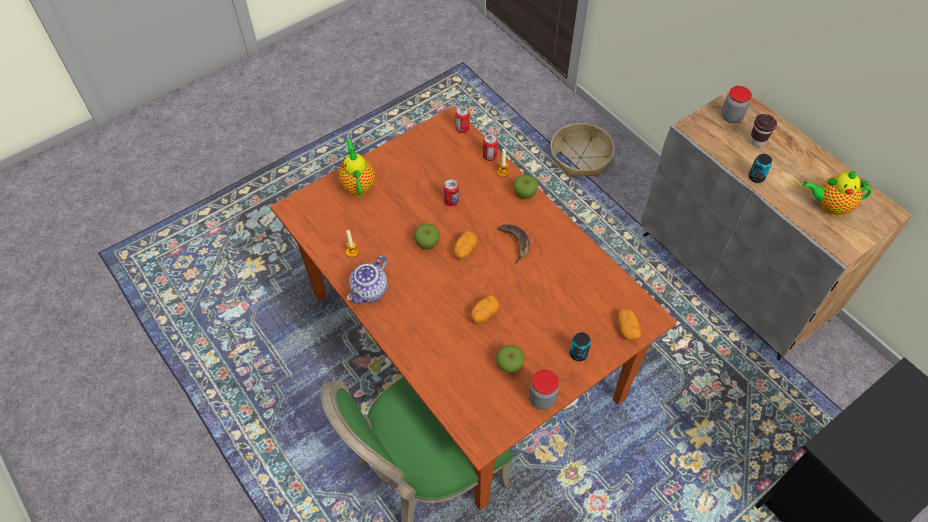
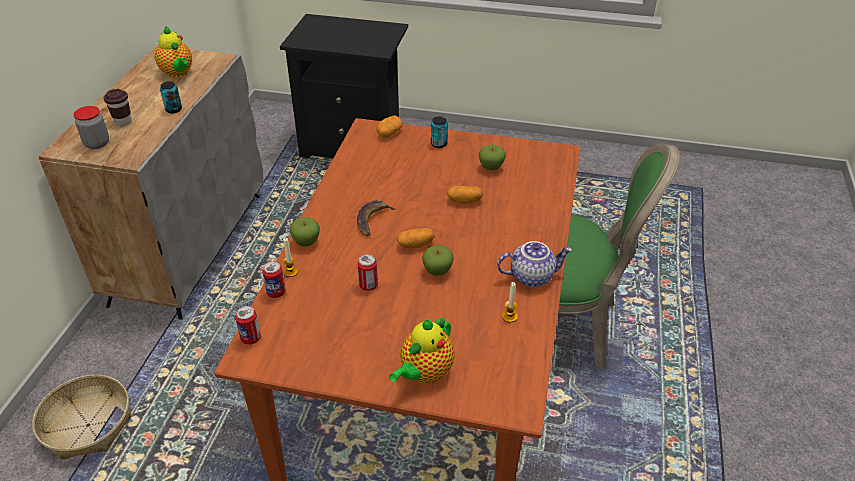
camera: 130 degrees left, 15 degrees down
jar [529,370,559,410] -> none

